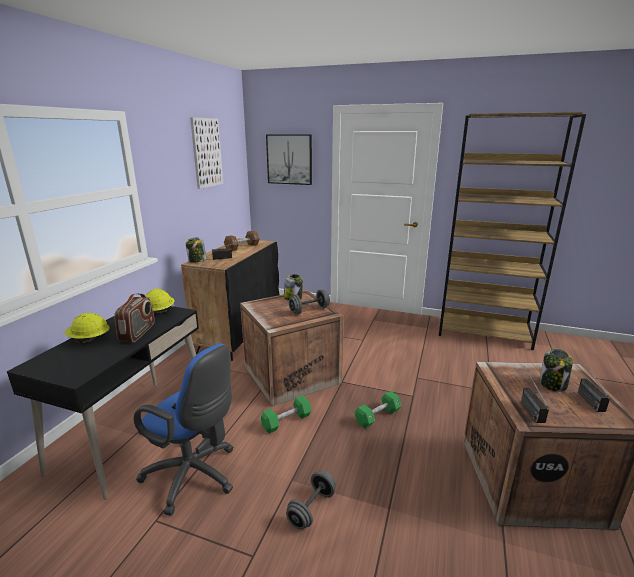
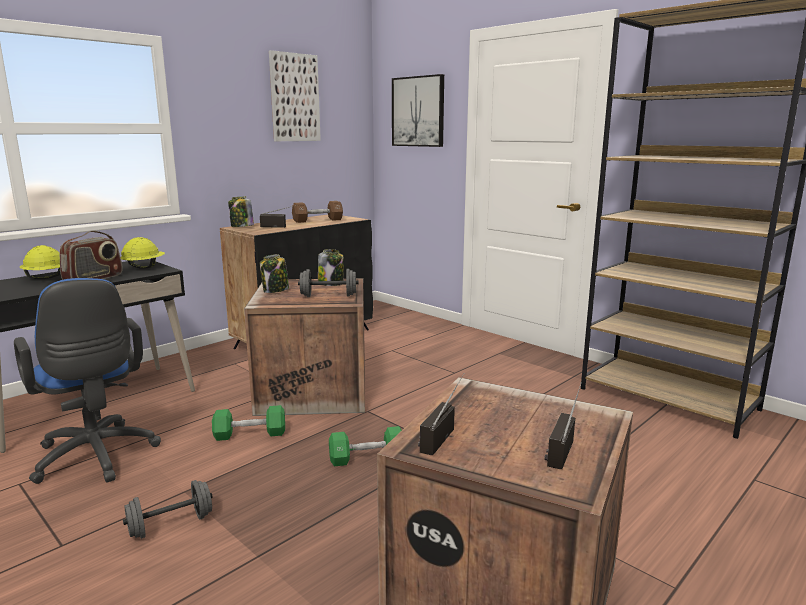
camera: 25 degrees right, 5 degrees down
jar [540,349,573,392] -> jar moved to [260,254,289,293]

